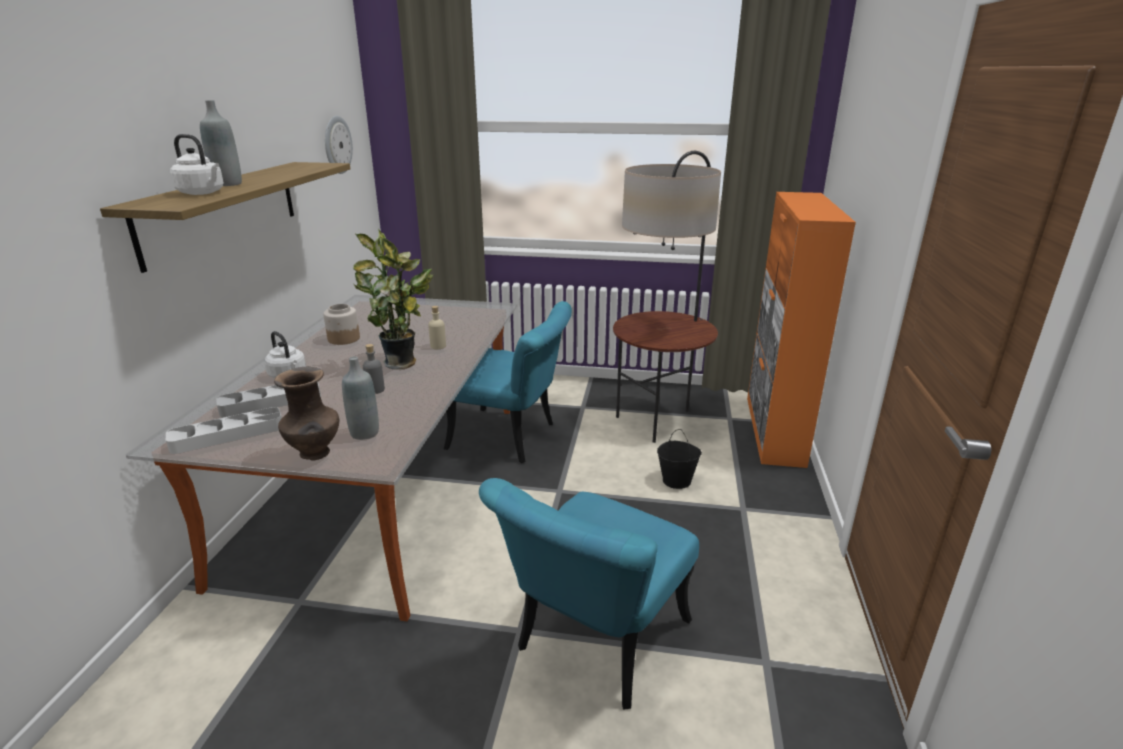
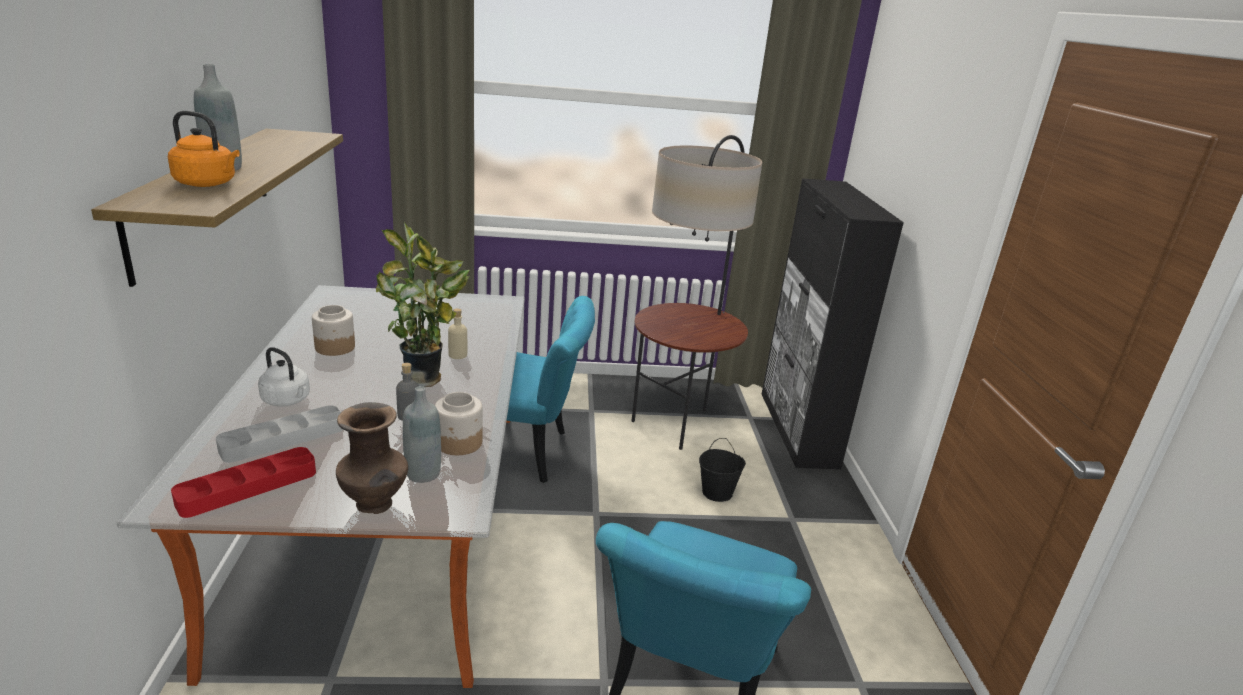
camera: 15 degrees left, 0 degrees up
grey tray [166,407,282,454] -> red tray [171,447,316,518]
white kettle [170,134,224,195] -> orange kettle [168,111,240,187]
wall clock [325,116,353,174] -> none
orange cabinet [747,192,856,468] -> black cabinet [762,178,904,469]
none -> jar [435,392,483,455]

